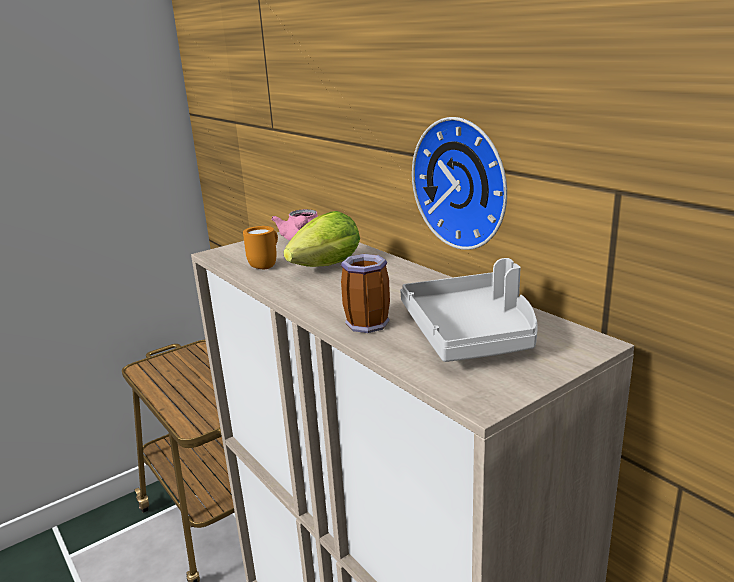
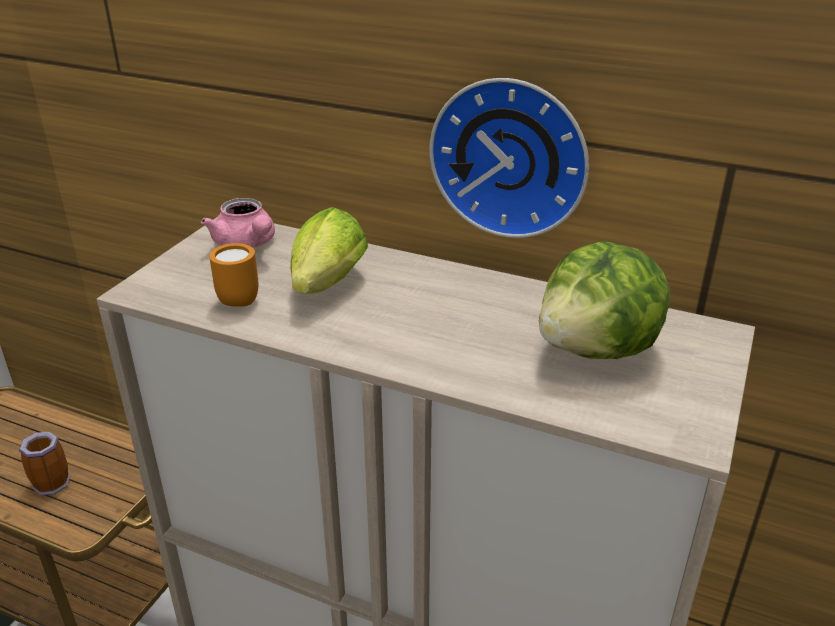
camera: 30 degrees left, 10 degrees up
mug [341,254,390,333] -> mug moved to [19,432,70,496]
grey tray [400,258,538,362] -> lettuce [539,242,670,359]

